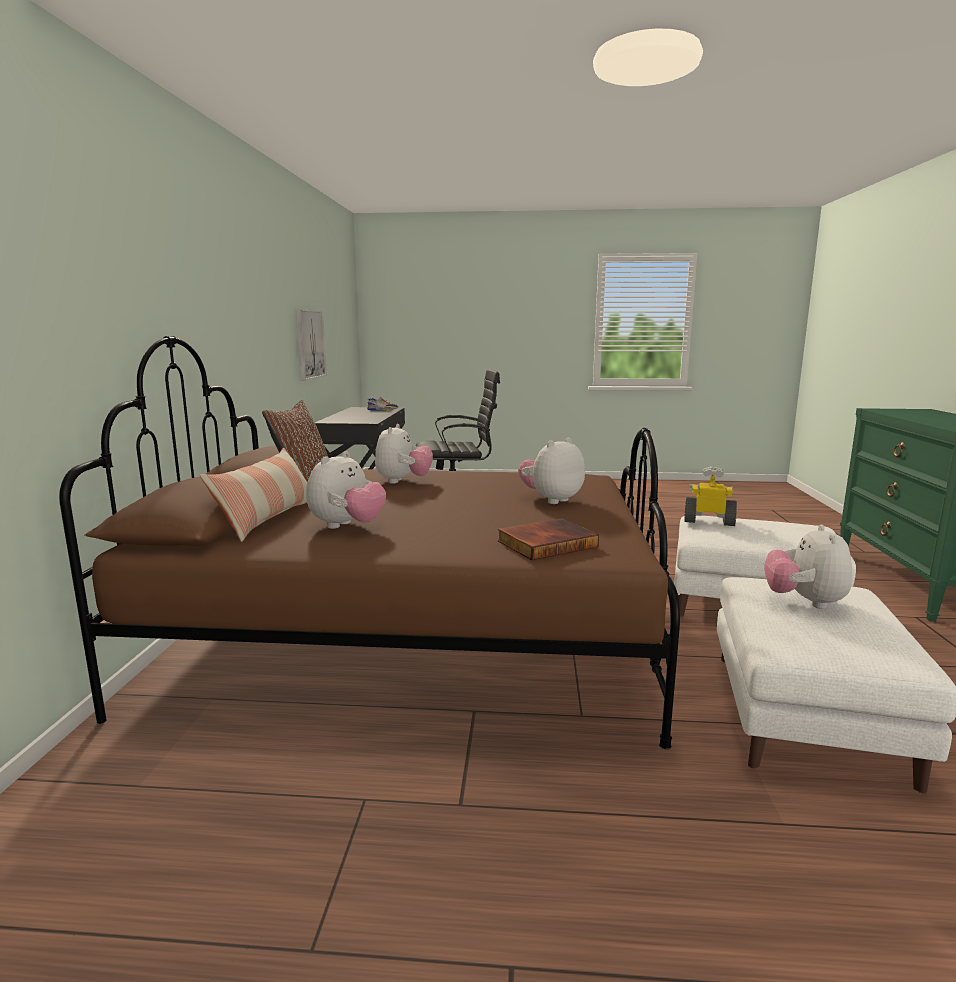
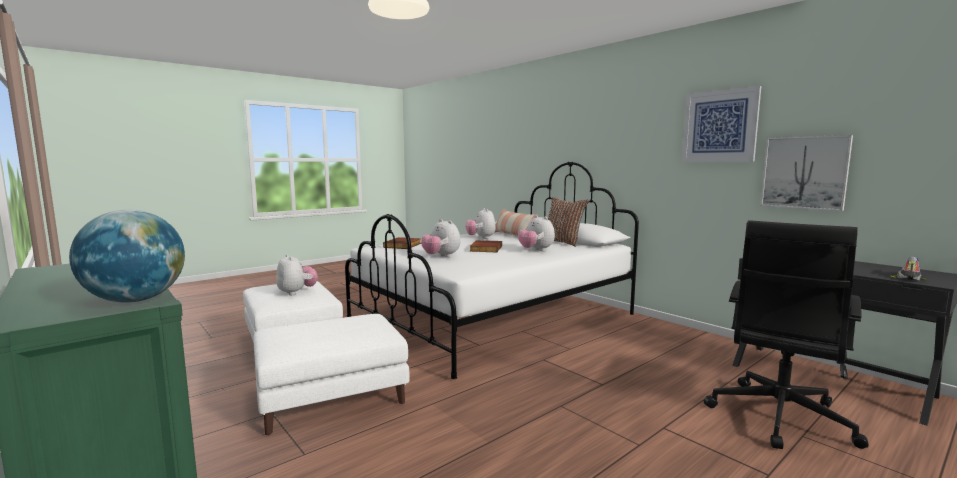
camera: 135 degrees right, 5 degrees down
brown bed [59,336,680,749] -> white bed [345,162,639,379]
plush toy [518,438,585,504] -> plush toy turned 135 degrees clockwise [421,219,460,257]
toy robot [684,466,737,526] -> none
none -> globe [69,210,185,303]
none -> book [470,240,502,252]
none -> picture [682,86,761,162]

